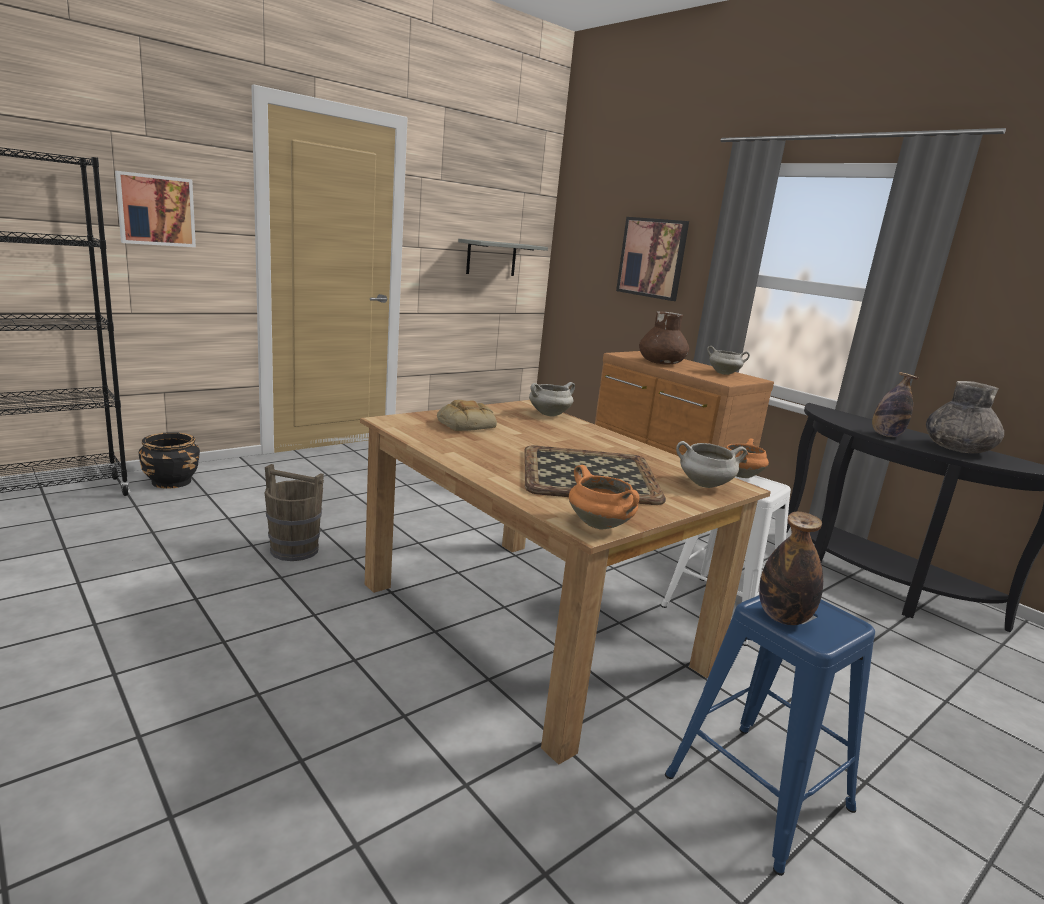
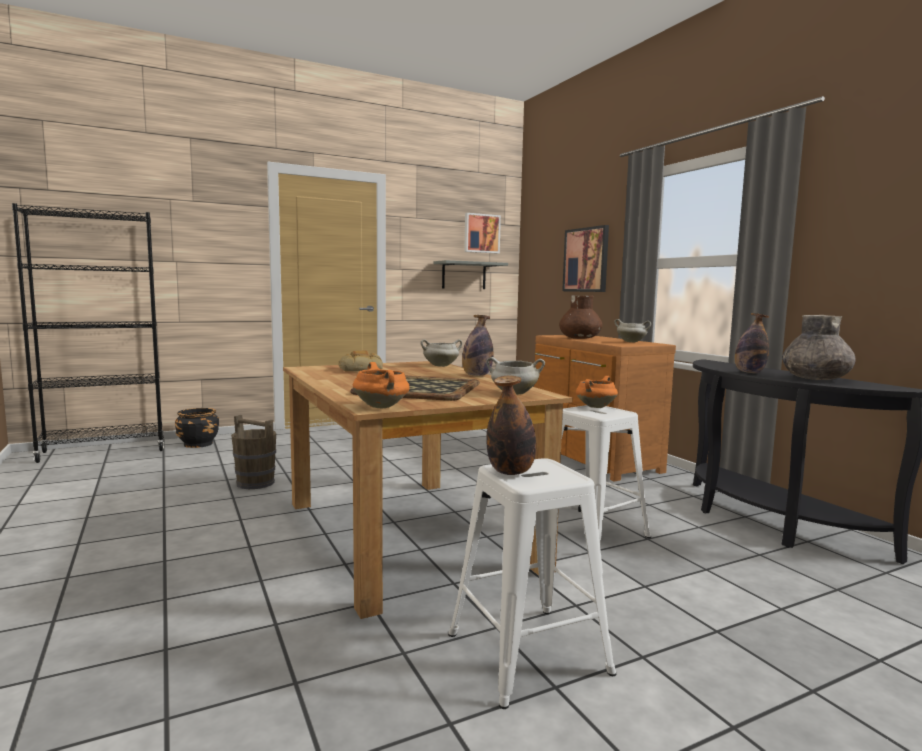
camera: 15 degrees right, 10 degrees down
picture [115,171,196,247] -> picture moved to [464,213,501,253]
blue stool [665,595,875,876] -> white stool [448,458,617,709]
none -> bottle [462,315,493,376]

